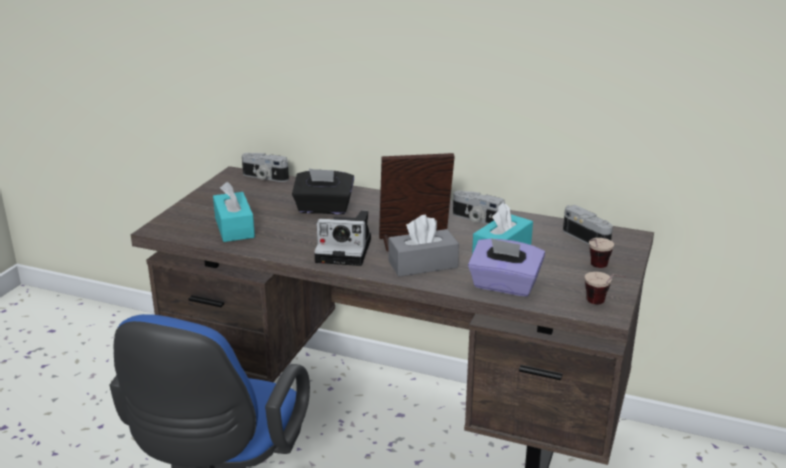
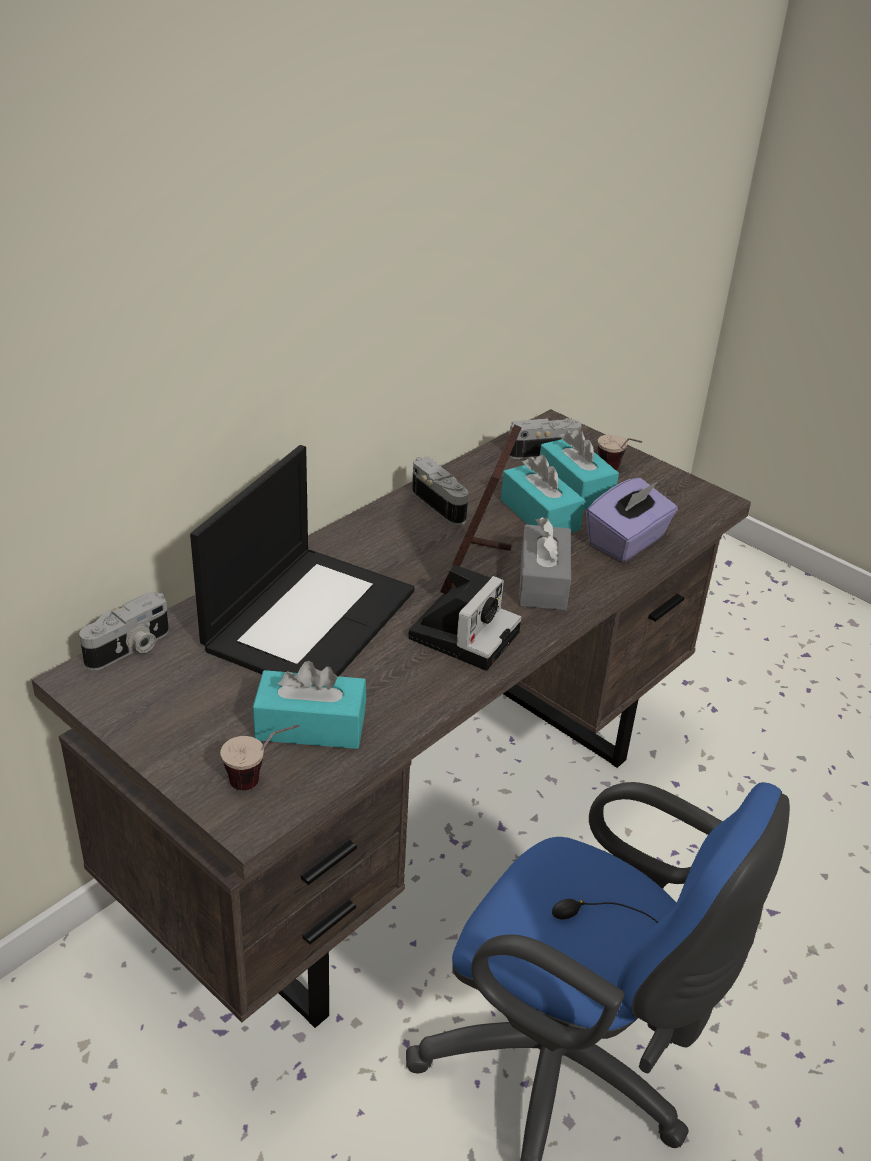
camera: 70 degrees left, 10 degrees up
black tissue box [292,169,354,214] -> laptop [190,445,415,676]
camera [453,191,505,224] -> camera turned 90 degrees counterclockwise [412,457,468,525]
cup [585,272,626,304] -> cup moved to [220,725,300,790]
none -> turquoise tissue box [540,428,619,510]

